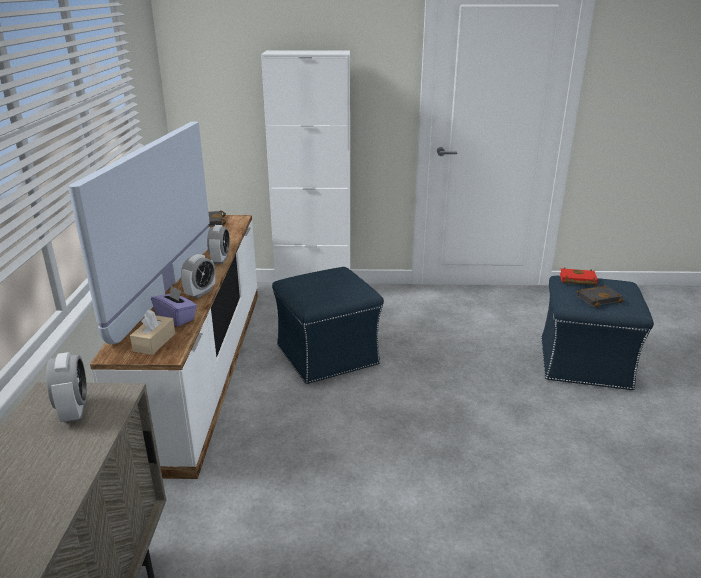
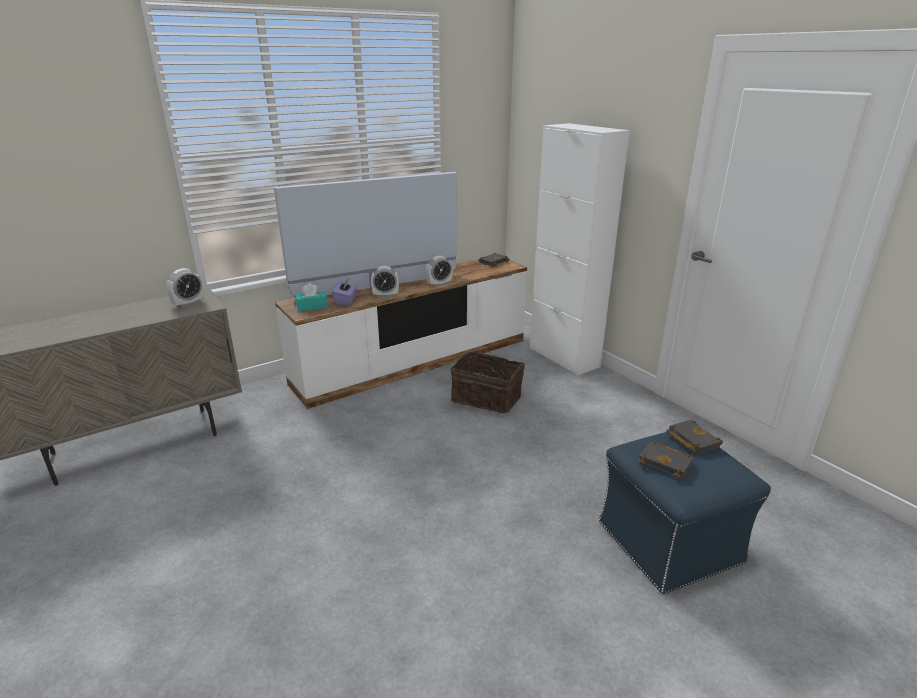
camera: 55 degrees right, 0 degrees up
beige tissue box [130,310,175,355] -> turquoise tissue box [295,283,328,311]
blue ottoman [272,267,384,384] -> basket [451,350,525,414]
red book [560,267,598,286] -> black book [666,420,723,454]

